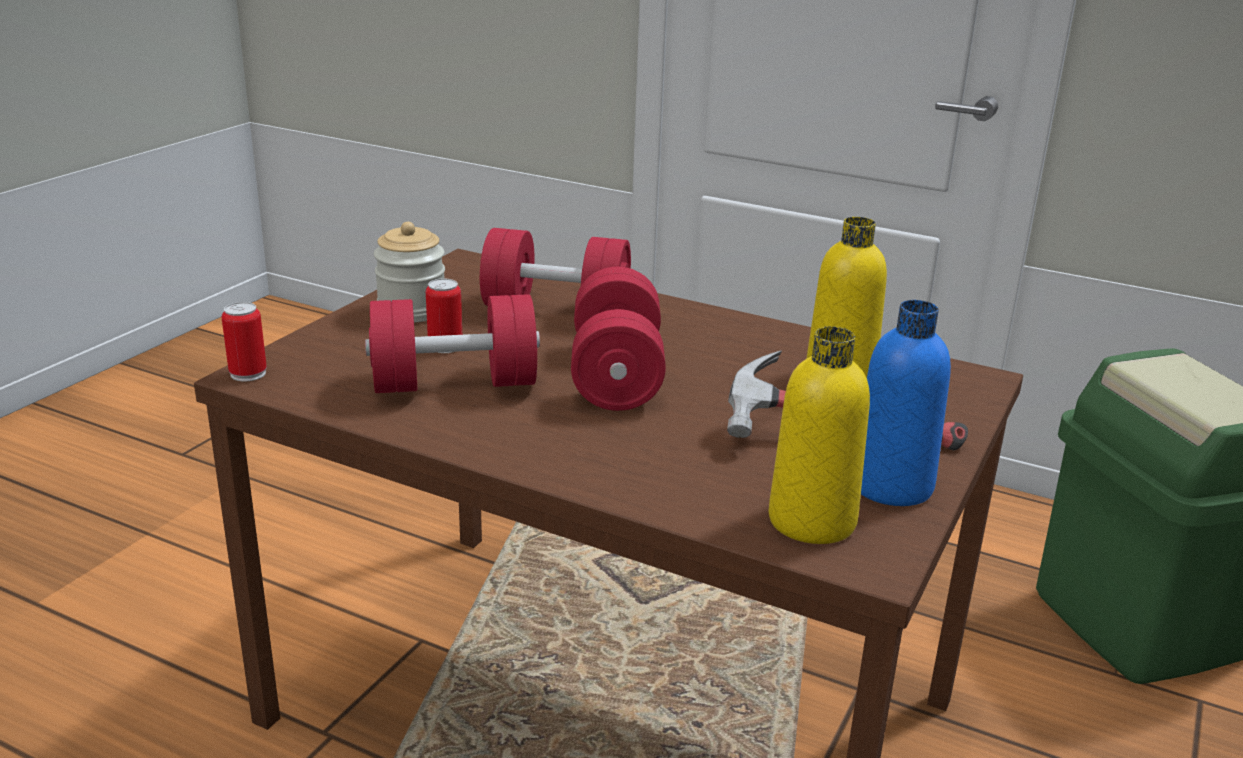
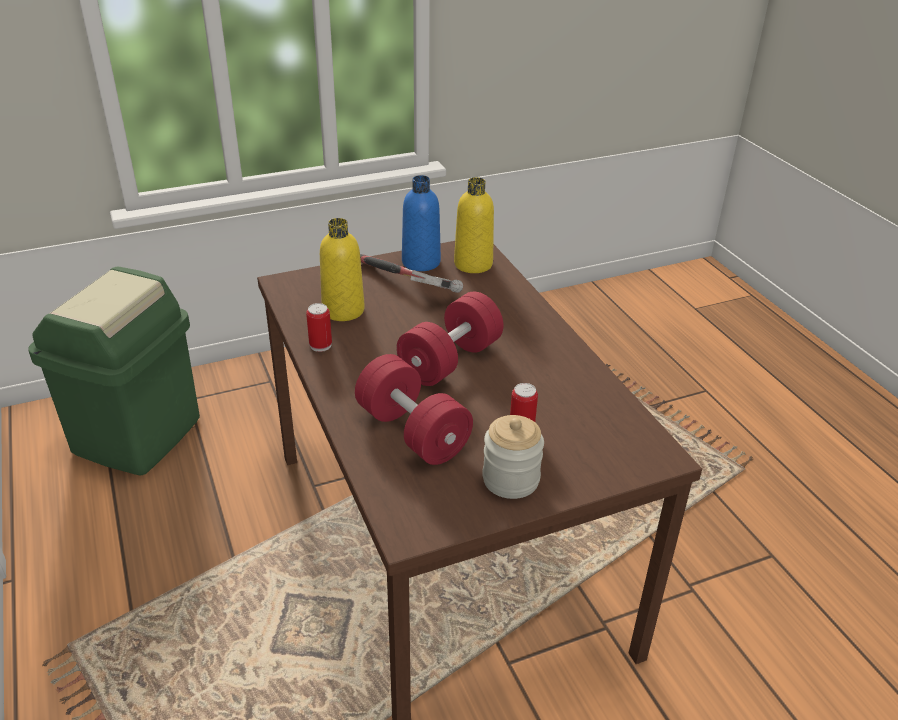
camera: 140 degrees left, 10 degrees up
can [222,302,267,381] -> can moved to [306,303,332,352]
red dumbbell [365,294,540,393] -> none

